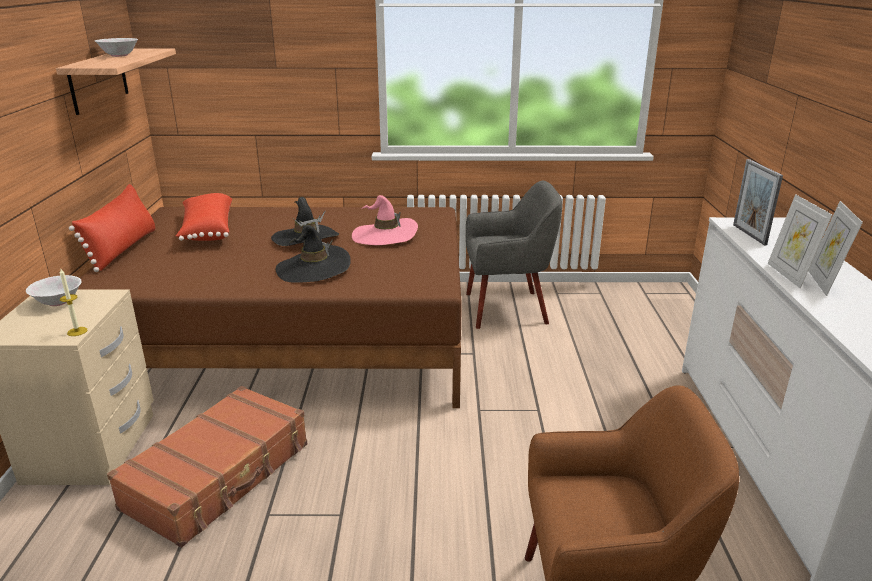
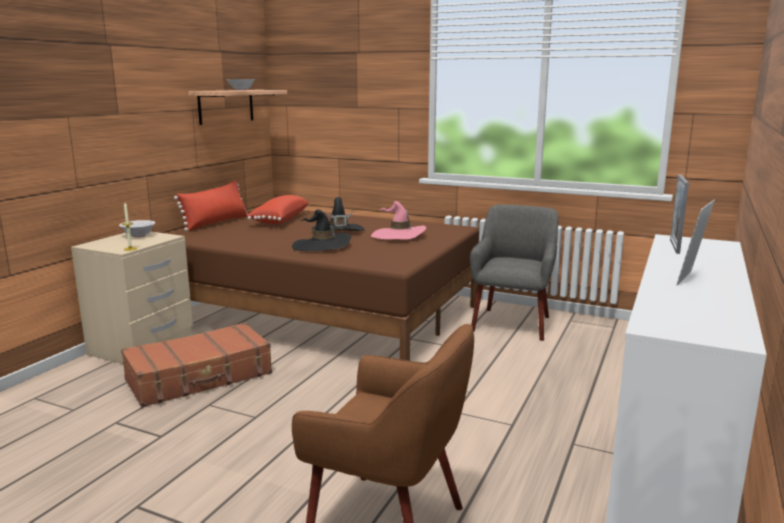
camera: 25 degrees right, 10 degrees down
grey armchair [466,181,562,329] -> grey armchair turned 90 degrees counterclockwise [470,204,558,341]
picture frame [767,194,832,288] -> none

